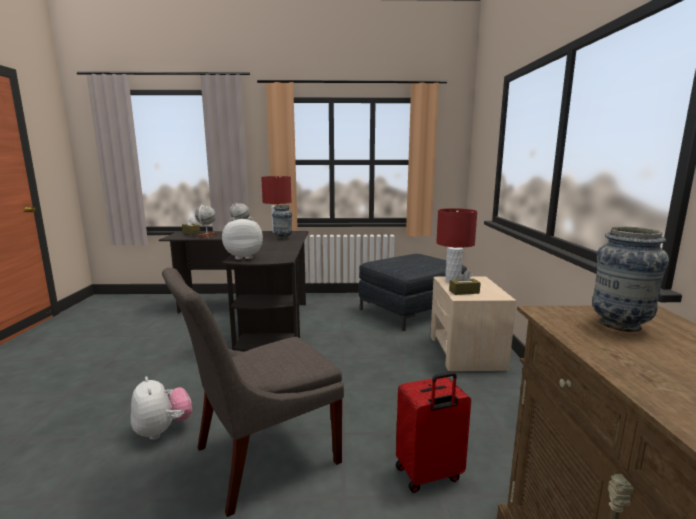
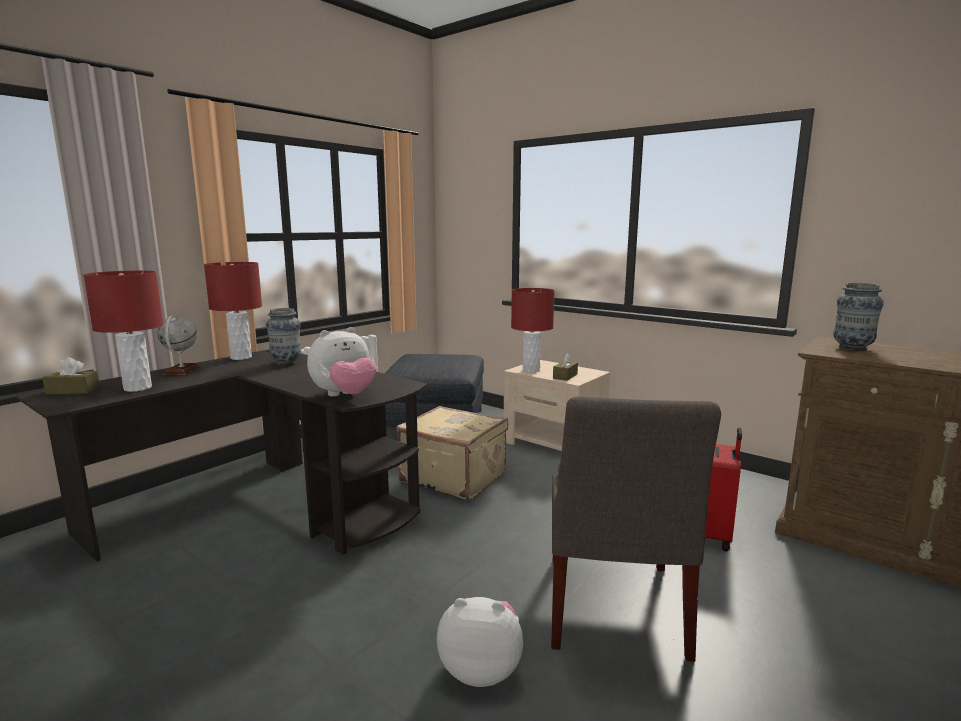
camera: 50 degrees left, 0 degrees up
globe [195,204,217,238] -> red table lamp [83,270,163,392]
plush toy [222,217,263,260] -> plush toy turned 150 degrees counterclockwise [307,327,377,397]
none -> beige suitcase [396,406,508,500]

